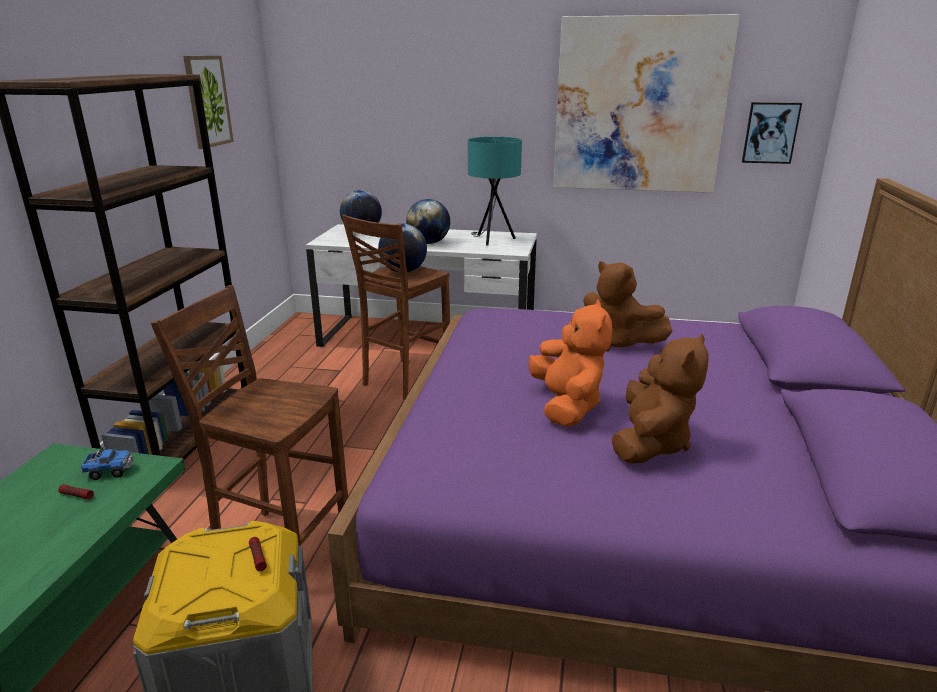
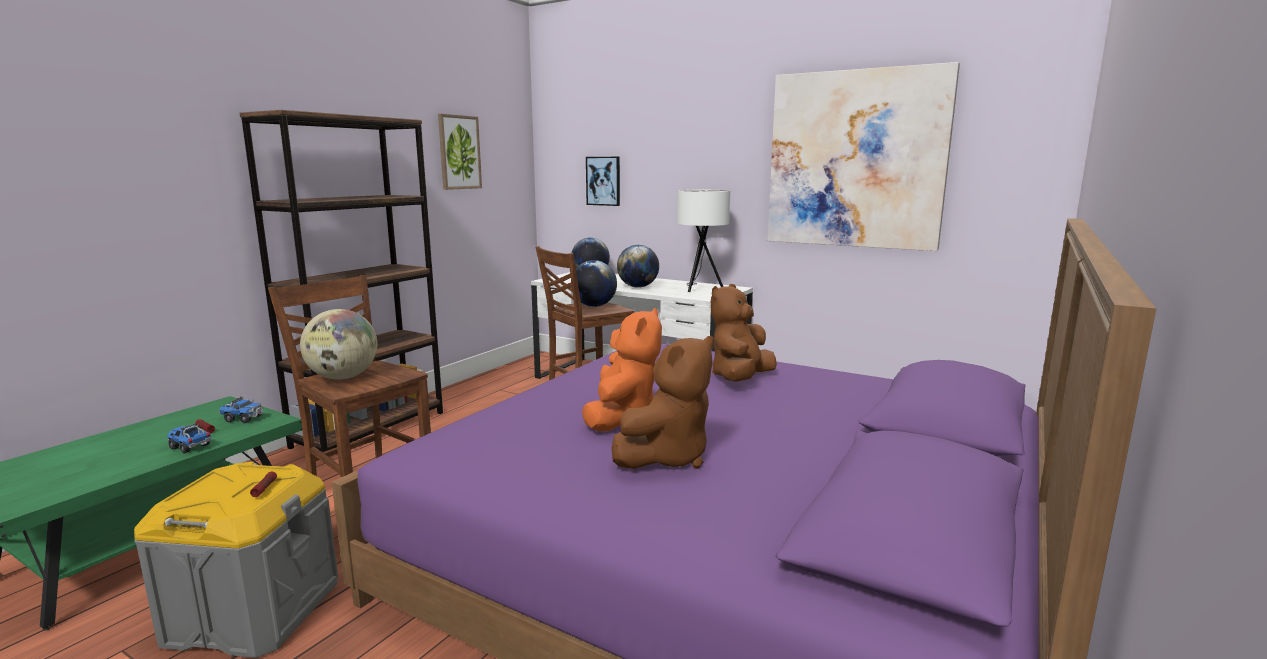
camera: 20 degrees right, 10 degrees down
turquoise table lamp [468,137,522,245] -> white table lamp [677,190,730,292]
brown plush toy [583,261,672,351] -> brown plush toy turned 60 degrees clockwise [711,284,777,382]
picture [742,102,802,164] -> picture moved to [586,157,620,206]
none -> toy truck [167,423,212,453]
none -> globe [300,309,377,380]

